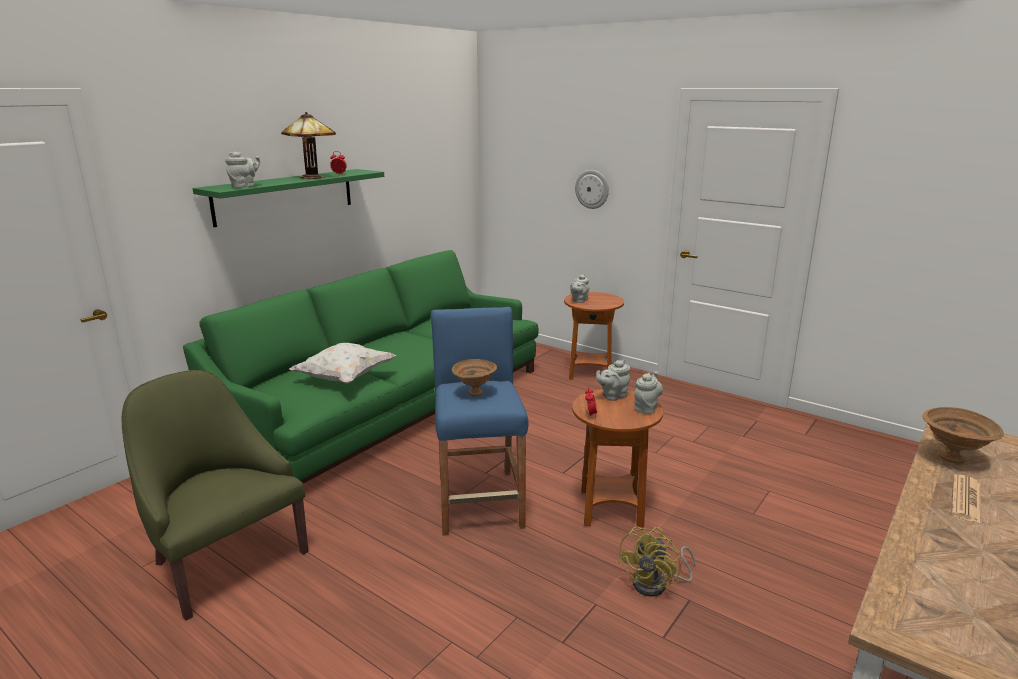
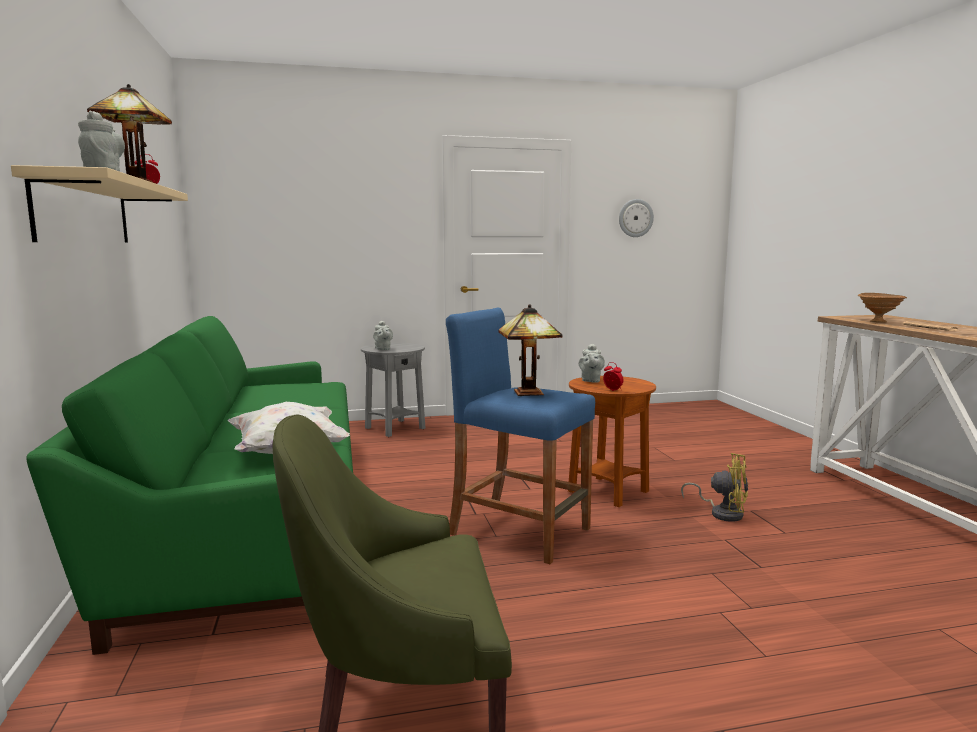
camera: 50 degrees left, 10 degrees down
green shelf [193,169,384,227] -> beige shelf [11,165,188,242]
brown bowl [452,359,497,396] -> table lamp [498,304,563,396]
brown side table [564,292,624,379] -> grey side table [361,343,426,437]
wall clock [575,170,609,209] -> wall clock moved to [619,199,654,237]
yellow fan [618,527,696,597] -> yellow fan turned 45 degrees counterclockwise [681,453,748,522]
grey teapot [634,371,663,414] -> none

